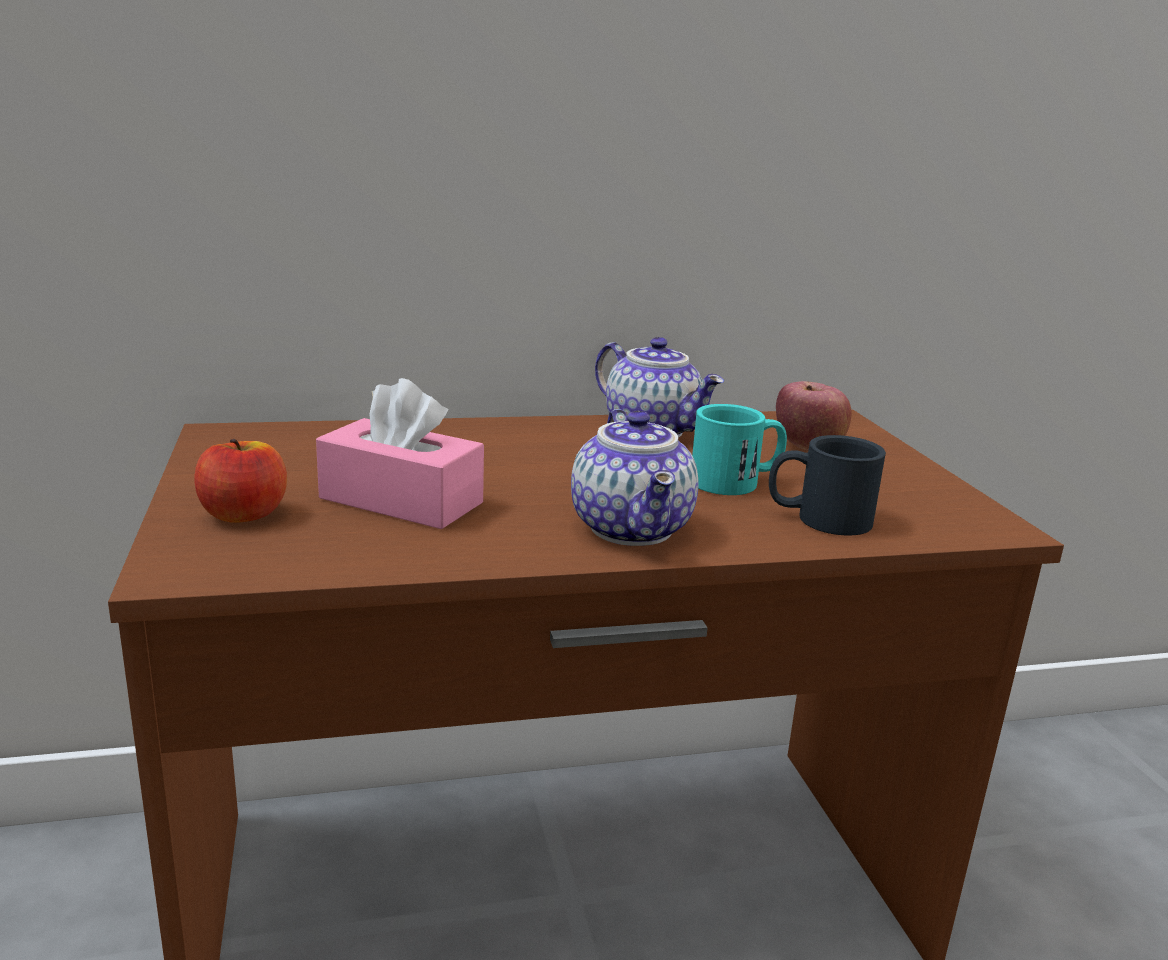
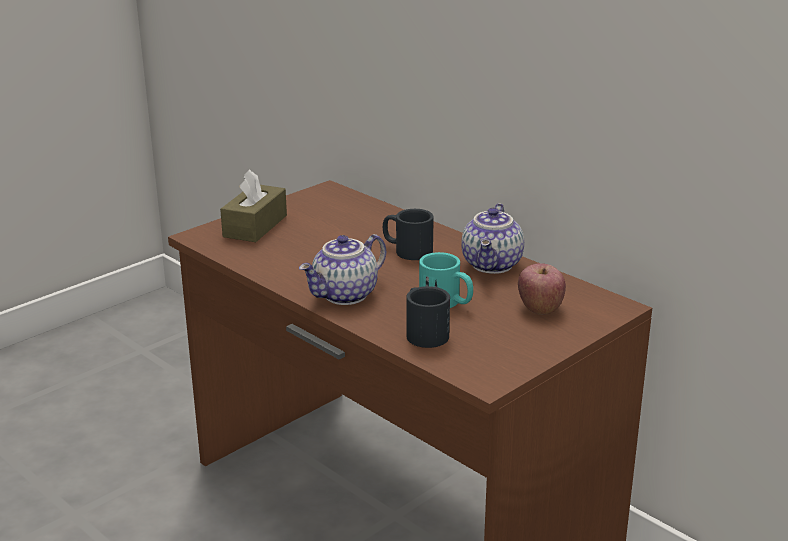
camera: 60 degrees right, 5 degrees up
apple [194,439,287,523] -> brown tissue box [220,169,287,242]
pink tissue box [316,378,484,529] -> none
none -> black mug [383,209,434,260]

